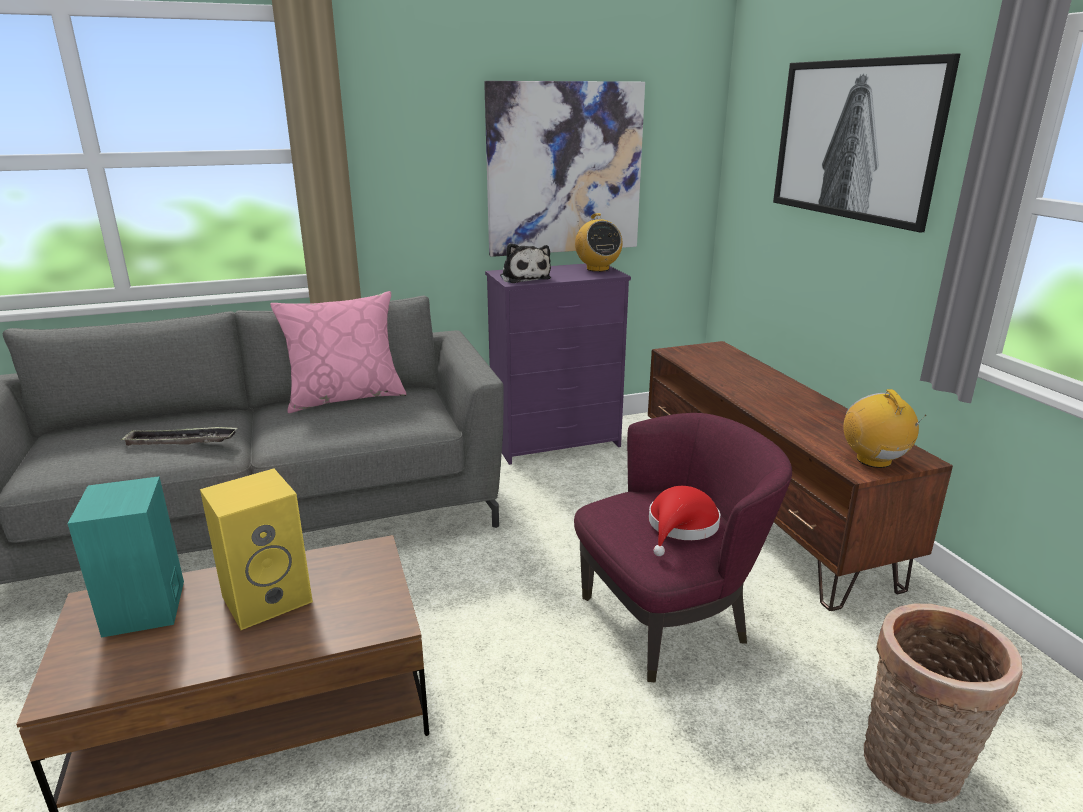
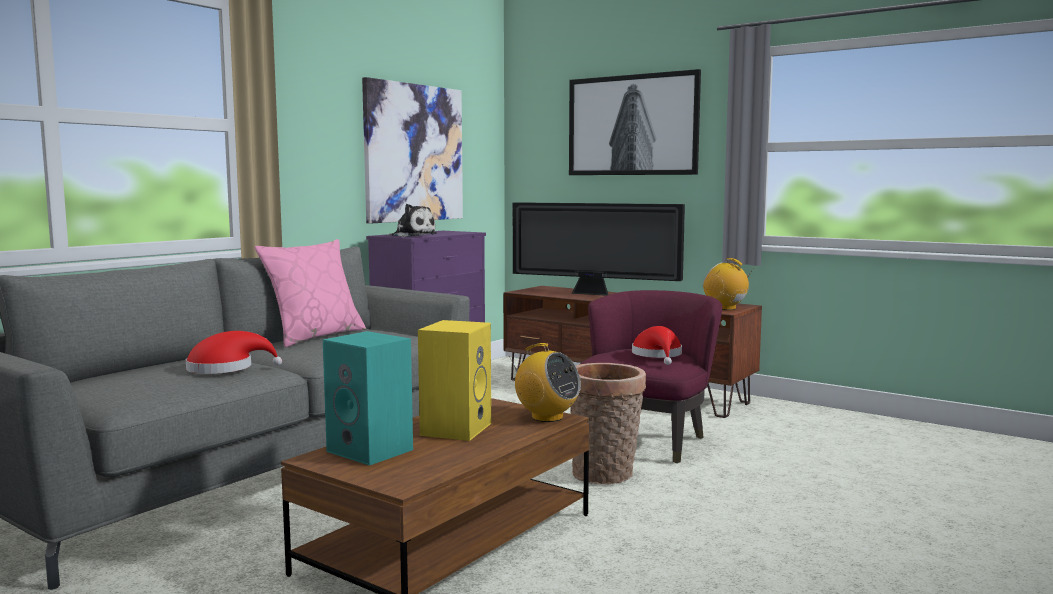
camera: 35 degrees left, 15 degrees down
tray [120,427,238,446] -> red hat [186,331,282,374]
radio [575,213,623,272] -> radio moved to [509,343,581,422]
basket [864,604,1023,804] -> basket moved to [571,363,646,484]
none -> television [513,202,685,296]

